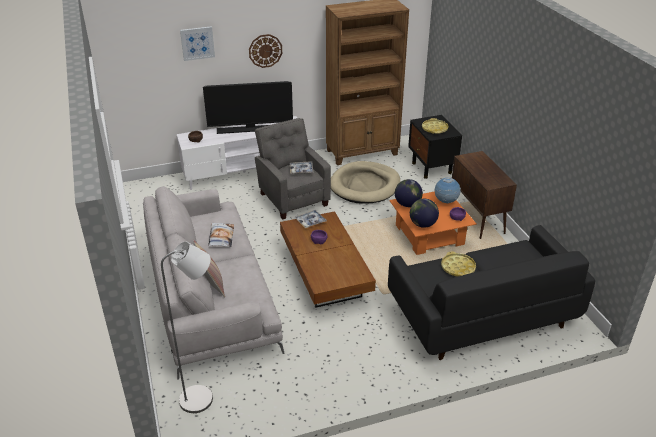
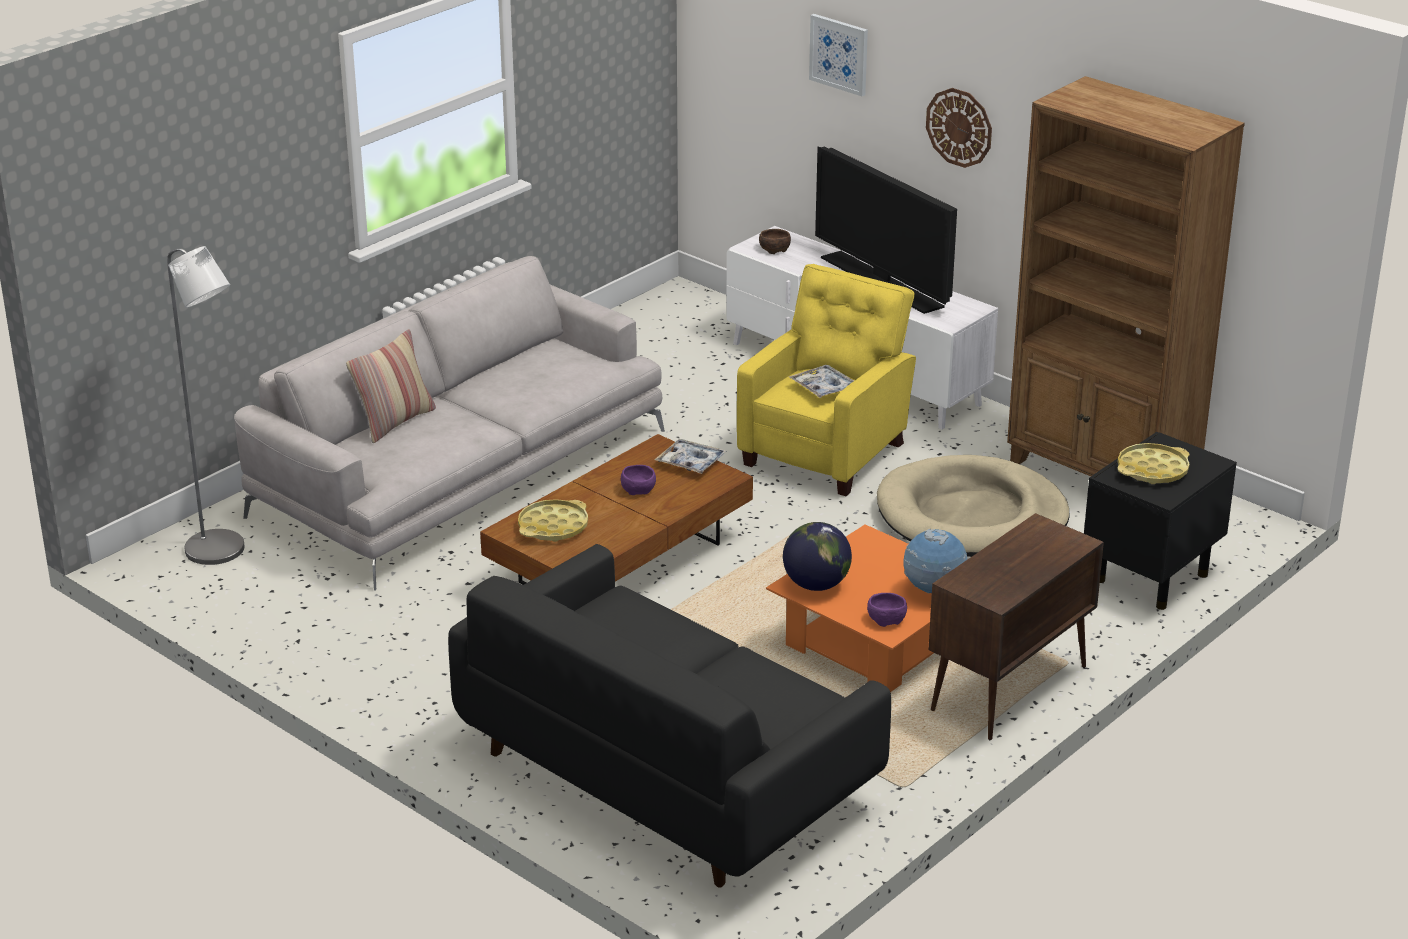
camera: 60 degrees right, 5 degrees down
pillow [208,222,234,247] -> none
grey armchair [255,118,331,220] -> yellow armchair [737,264,916,496]
globe [395,179,423,207] -> none
yellow tray [441,251,476,276] -> yellow tray moved to [518,499,588,542]

